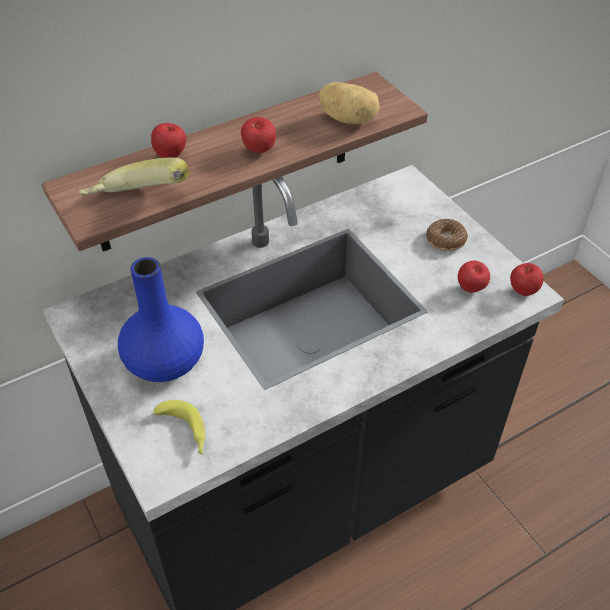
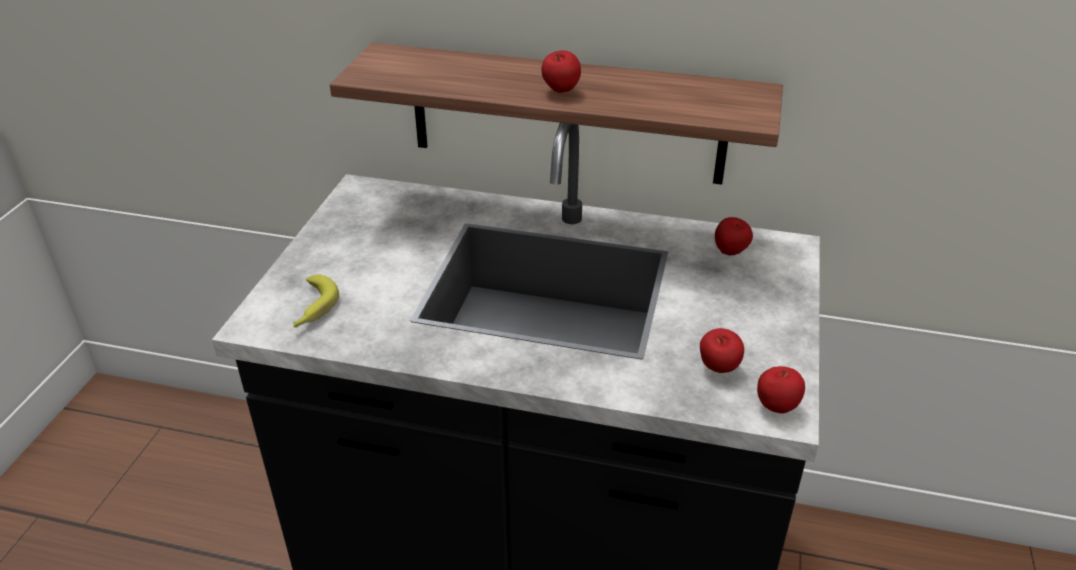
camera: 45 degrees right, 10 degrees down
banana [79,157,189,196] -> none
blue vase [118,257,204,382] -> none
apple [151,123,186,158] -> apple moved to [715,217,753,255]
potato [319,82,380,124] -> none
donut [426,219,468,251] -> none

